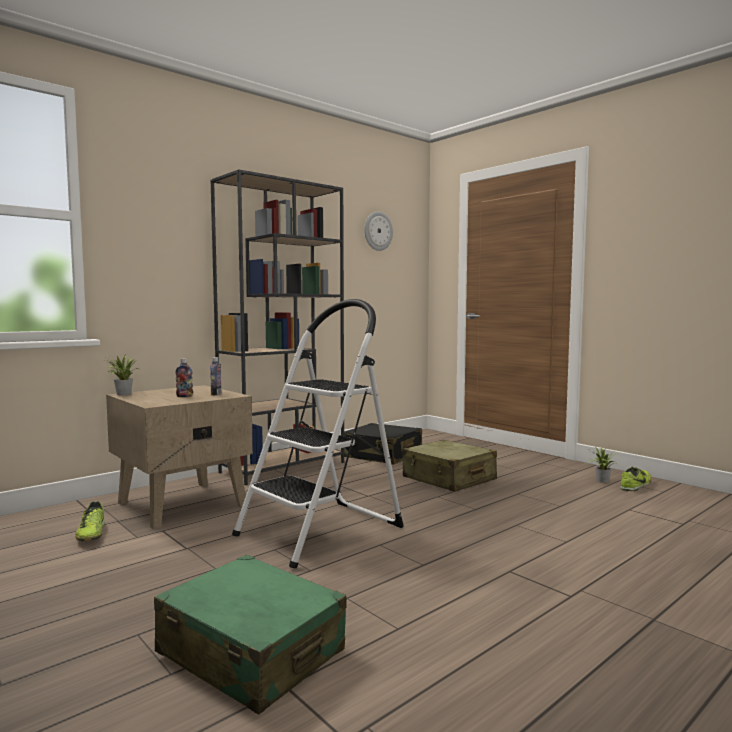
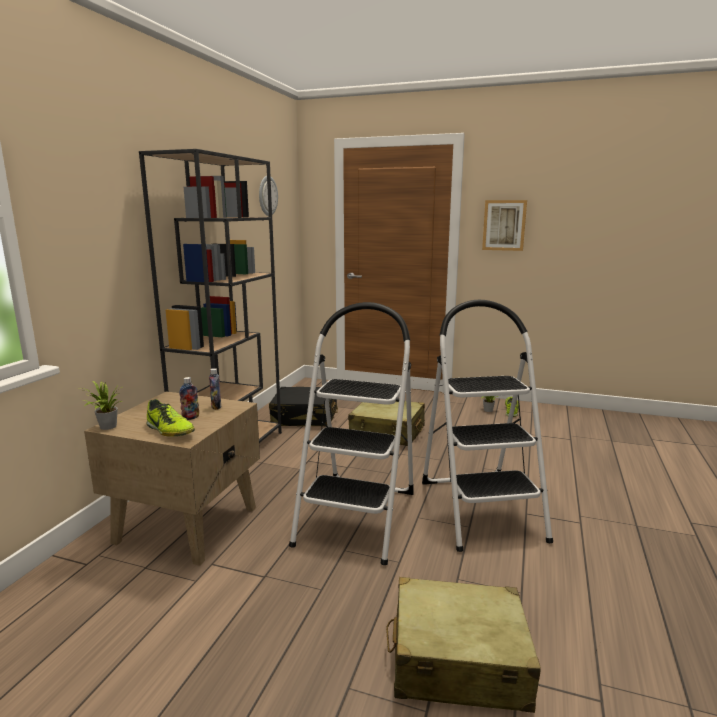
camera: 30 degrees left, 10 degrees up
shoe [75,502,105,541] -> shoe moved to [146,399,195,437]
green suitcase [154,554,347,715] -> beige suitcase [386,577,541,713]
none -> step ladder [422,300,553,552]
none -> picture [482,200,527,251]

